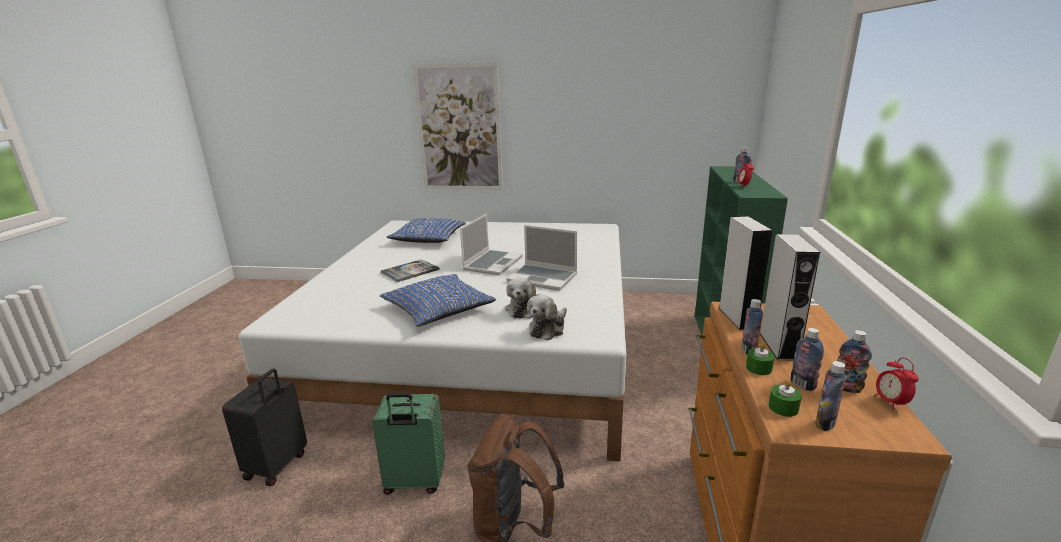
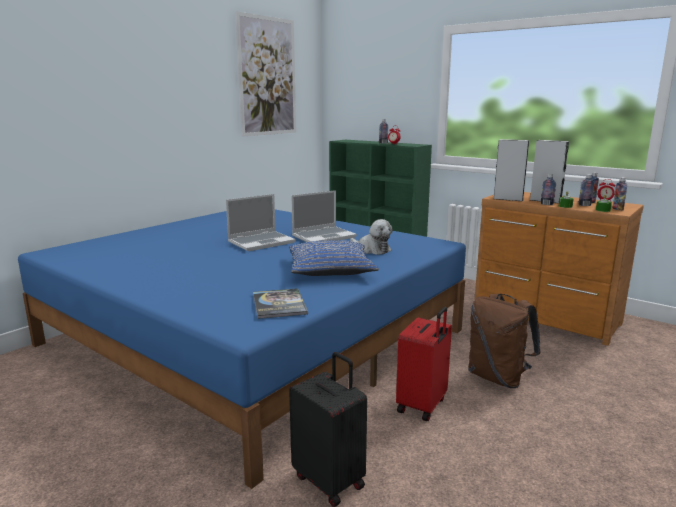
camera: 60 degrees left, 5 degrees down
white bed [239,220,627,462] -> blue bed [18,209,466,489]
green suitcase [372,393,445,495] -> red suitcase [396,307,452,421]
book [381,259,440,282] -> book moved to [253,288,308,319]
blue pillow [387,218,466,243] -> none
picture [412,62,503,190] -> picture moved to [235,11,296,136]
laptop [460,214,523,275] -> laptop turned 90 degrees clockwise [226,194,295,251]
plush toy [527,295,567,341] -> none

